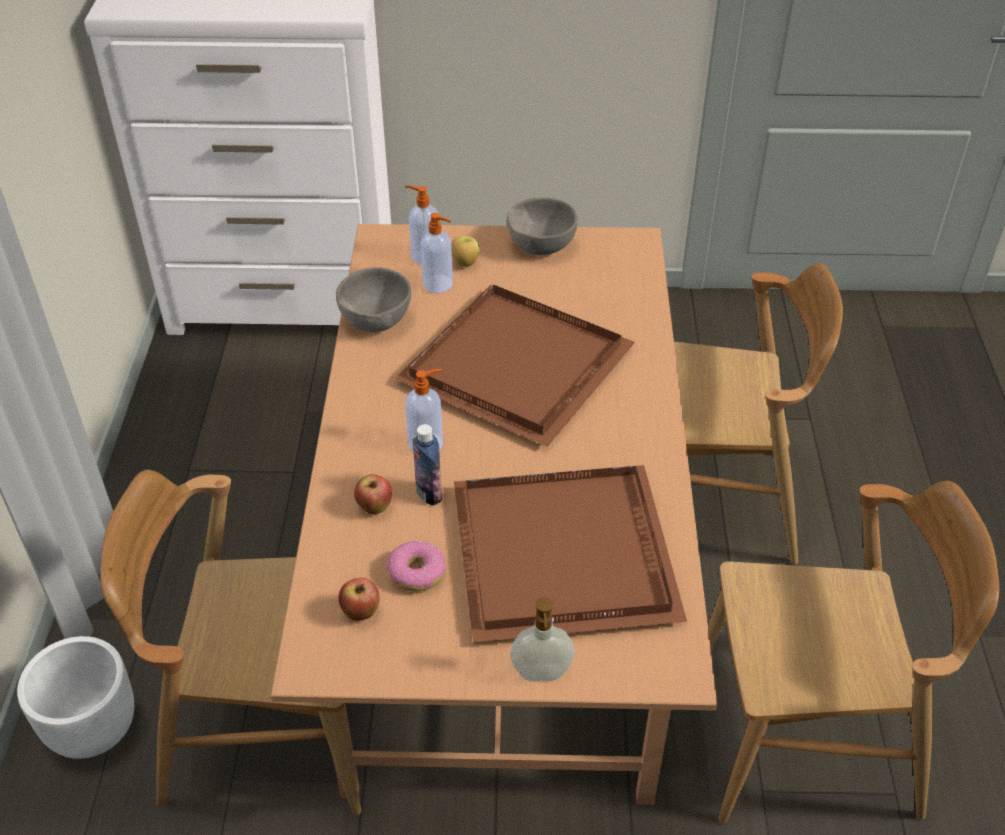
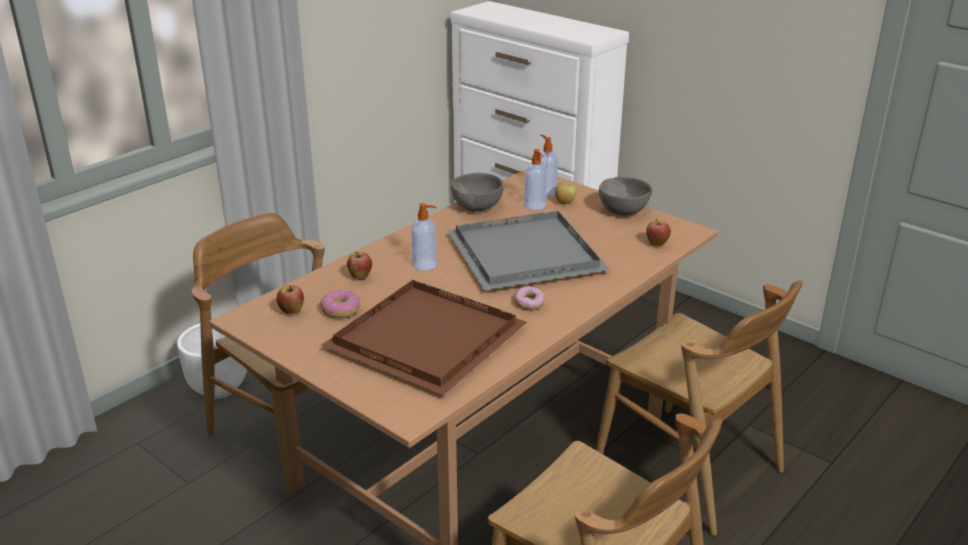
camera: 40 degrees right, 15 degrees down
brown tray [395,285,635,447] -> grey tray [447,211,610,290]
bottle [413,424,442,506] -> none
soap dispenser [510,597,575,682] -> none
none -> donut [514,286,545,310]
none -> apple [646,218,671,246]

